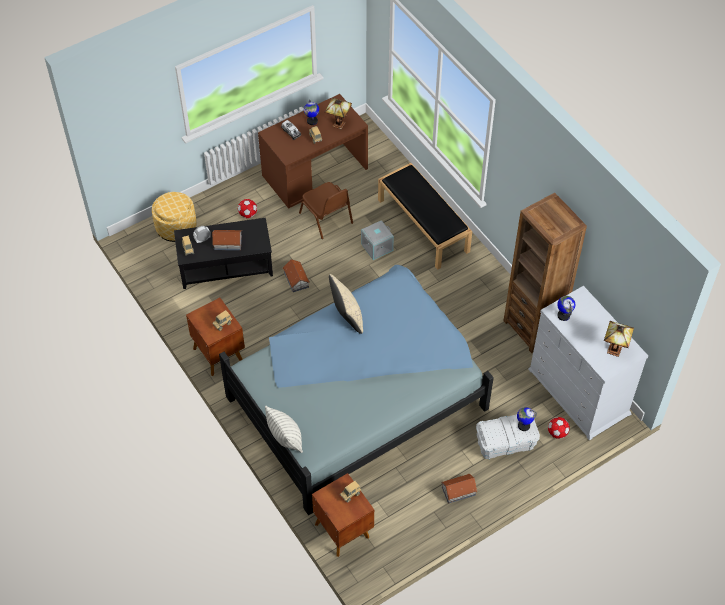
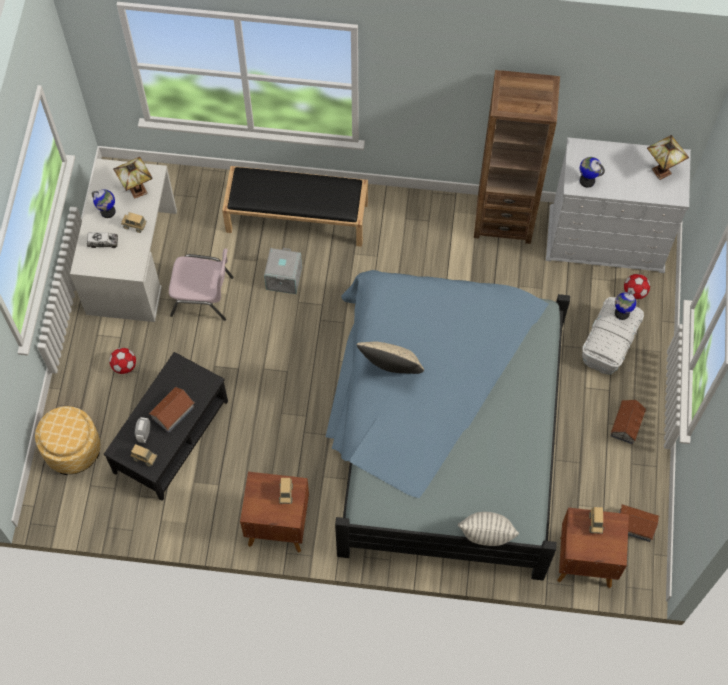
camera: 50 degrees left, 10 degrees up
brown desk [258,94,368,209] -> white desk [70,159,177,322]
toy house [283,259,310,292] -> toy house moved to [619,504,659,542]
brown chair [299,182,353,239] -> pink chair [169,248,234,321]

